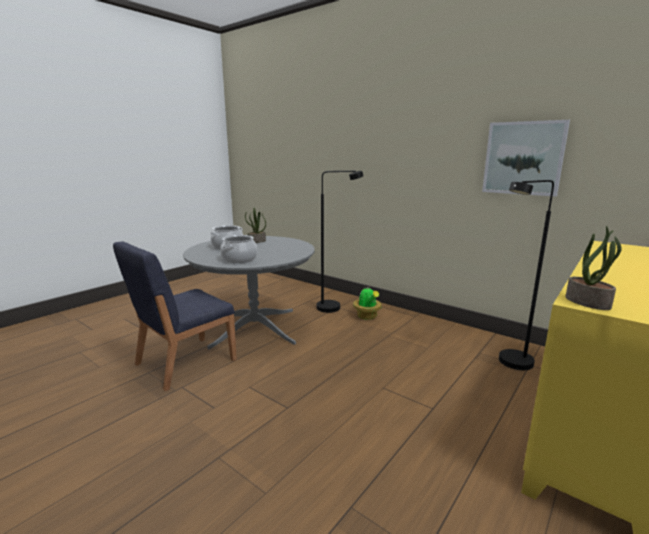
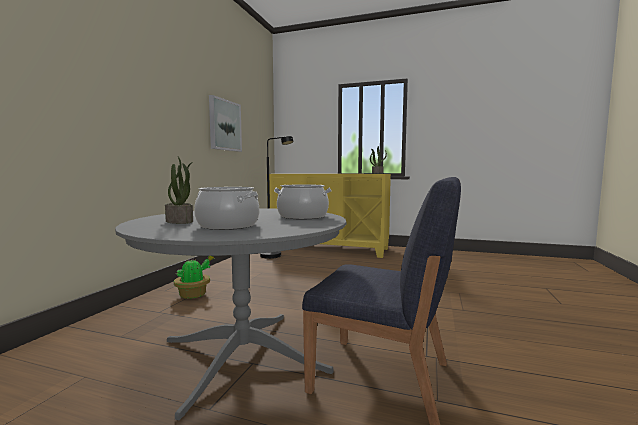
camera: 110 degrees left, 10 degrees down
black floor lamp [316,170,363,313] -> none

